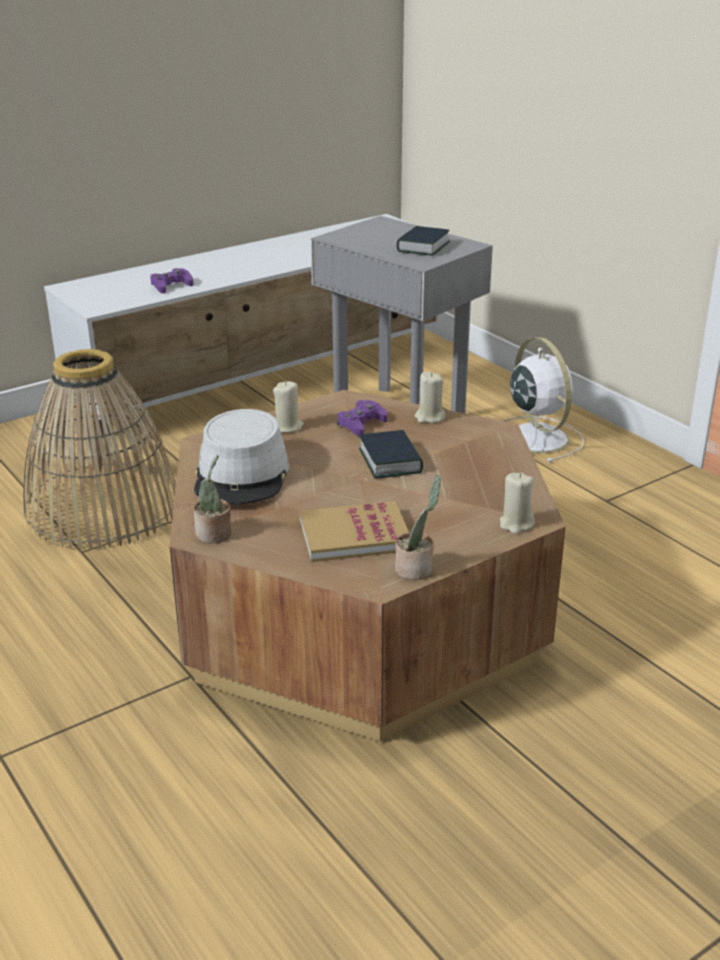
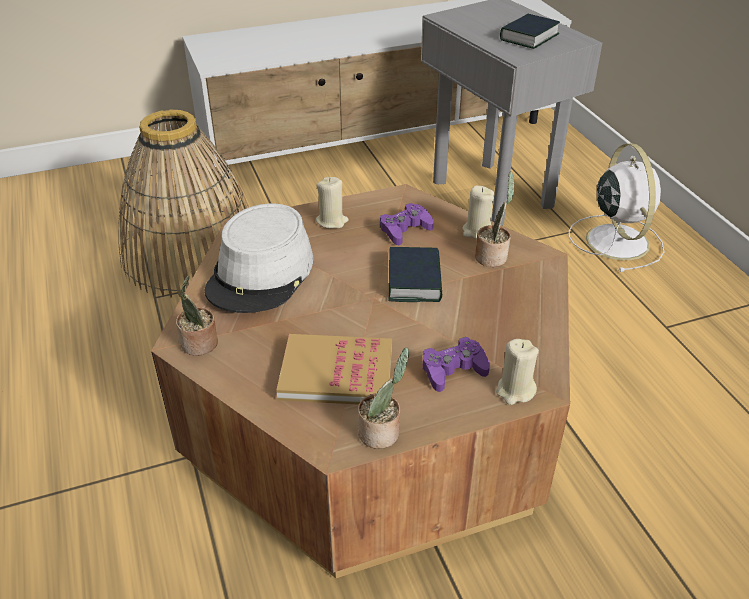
camera: 15 degrees right, 10 degrees up
purple game controller [150,268,194,293] -> purple game controller moved to [422,337,490,392]
none -> potted plant [475,171,515,267]

